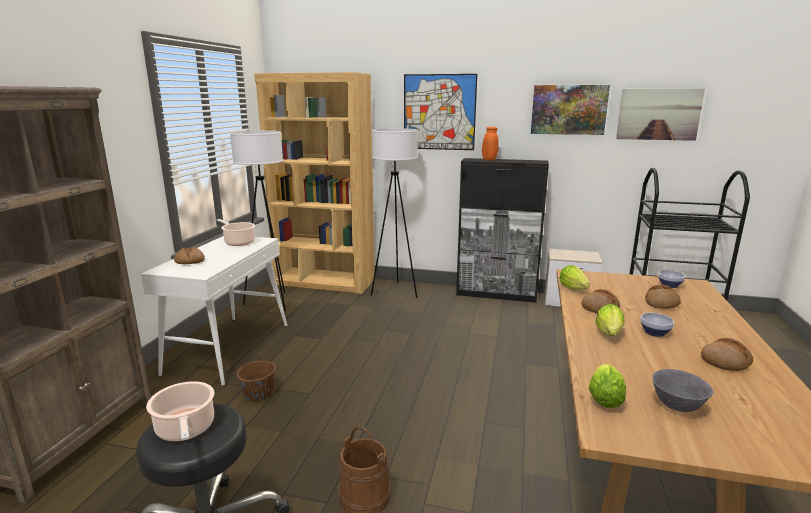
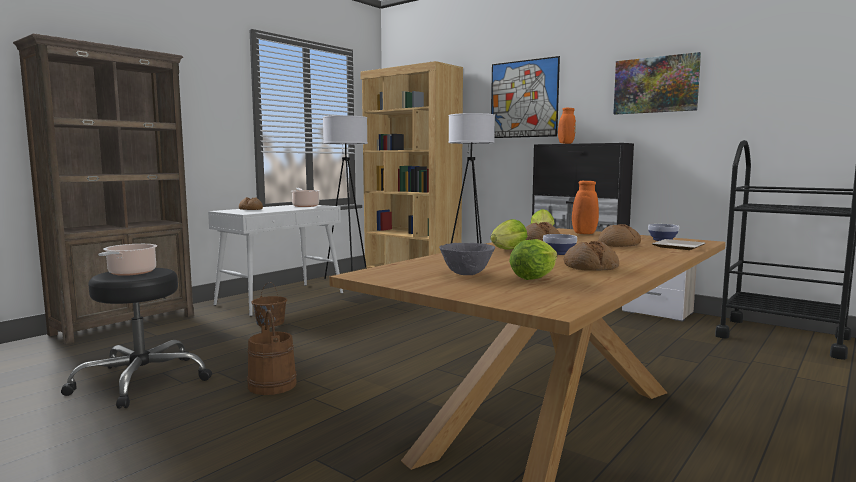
camera: 25 degrees right, 10 degrees down
lettuce [589,364,626,408] -> lettuce moved to [509,239,557,280]
picture [616,88,705,141] -> none
none -> orange vase [572,181,599,234]
none -> plate [652,239,705,250]

